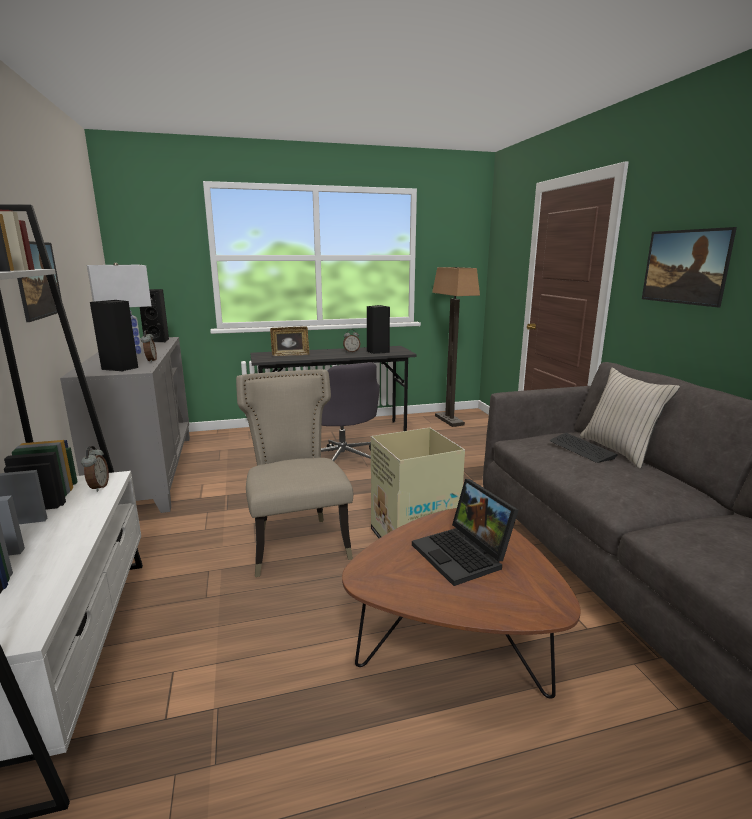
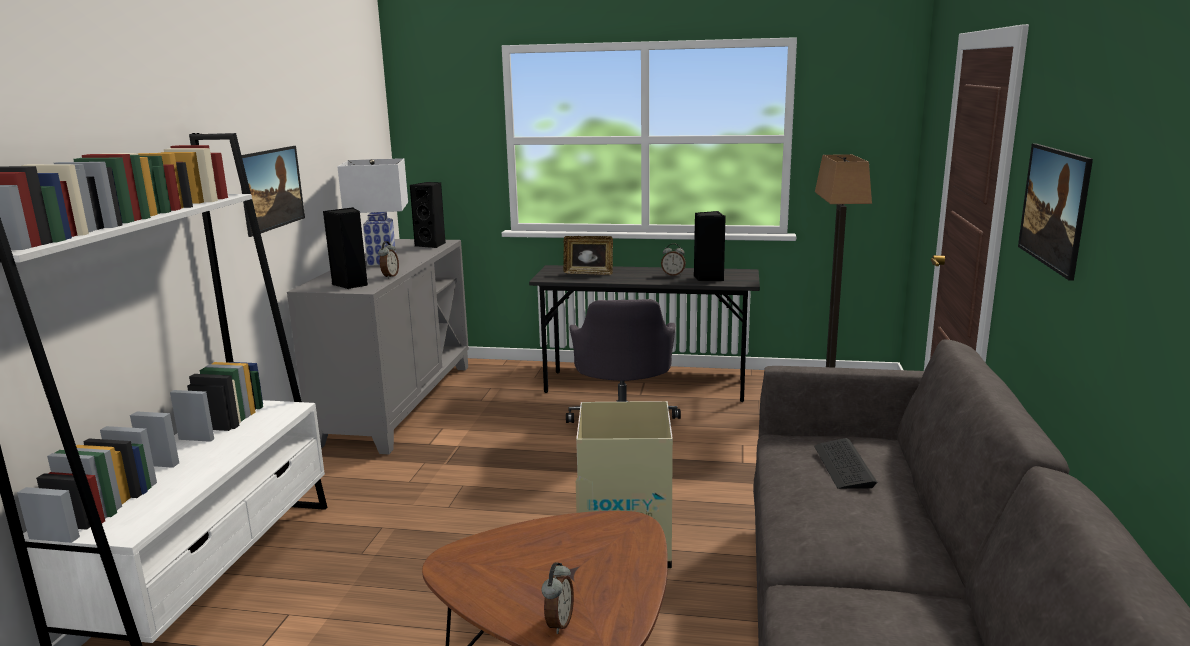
camera: 25 degrees right, 0 degrees up
alarm clock [81,446,109,492] -> alarm clock moved to [542,562,574,634]
beige chair [236,369,353,577] -> none
laptop [412,479,518,586] -> none
beige pillow [580,368,680,469] -> none

